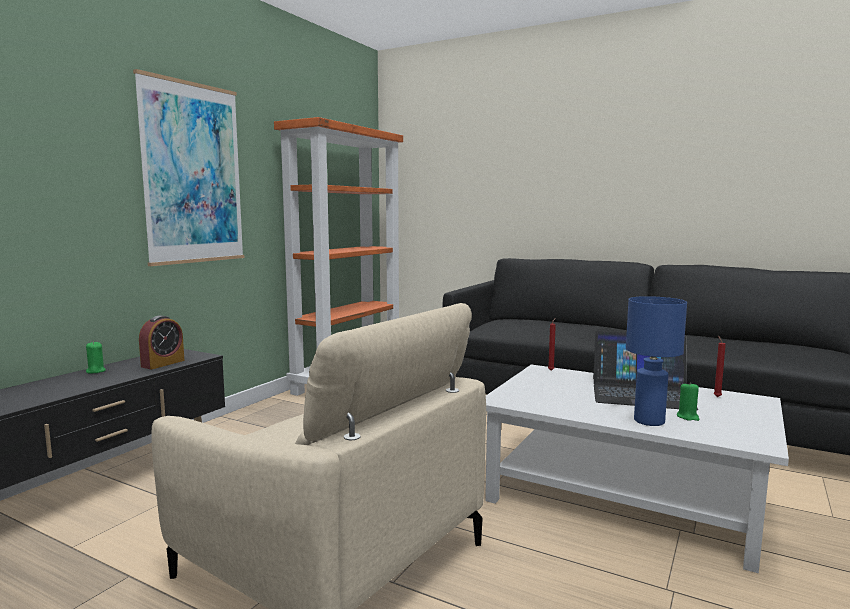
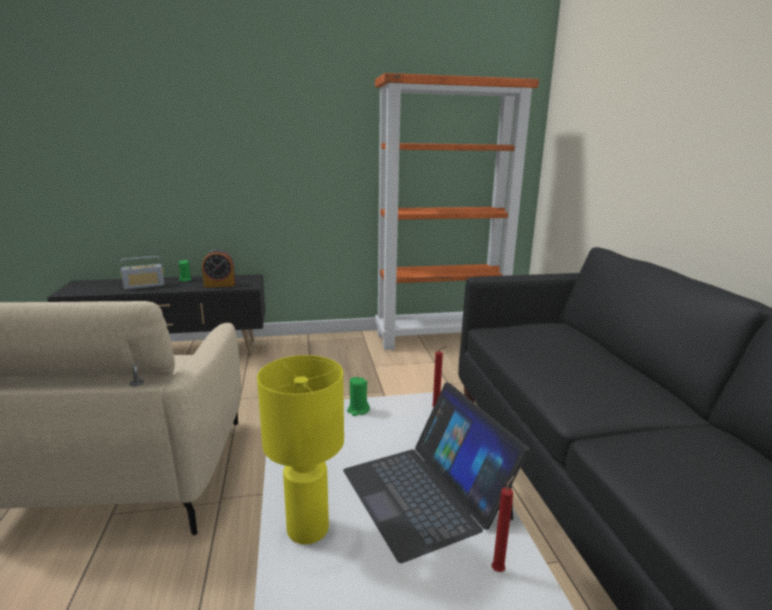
camera: 50 degrees right, 10 degrees up
picture [133,69,244,266] -> none
blue table lamp [626,296,687,426] -> yellow table lamp [257,355,344,544]
green candle [677,382,699,421] -> green candle moved to [347,377,370,416]
none -> radio [119,256,164,289]

